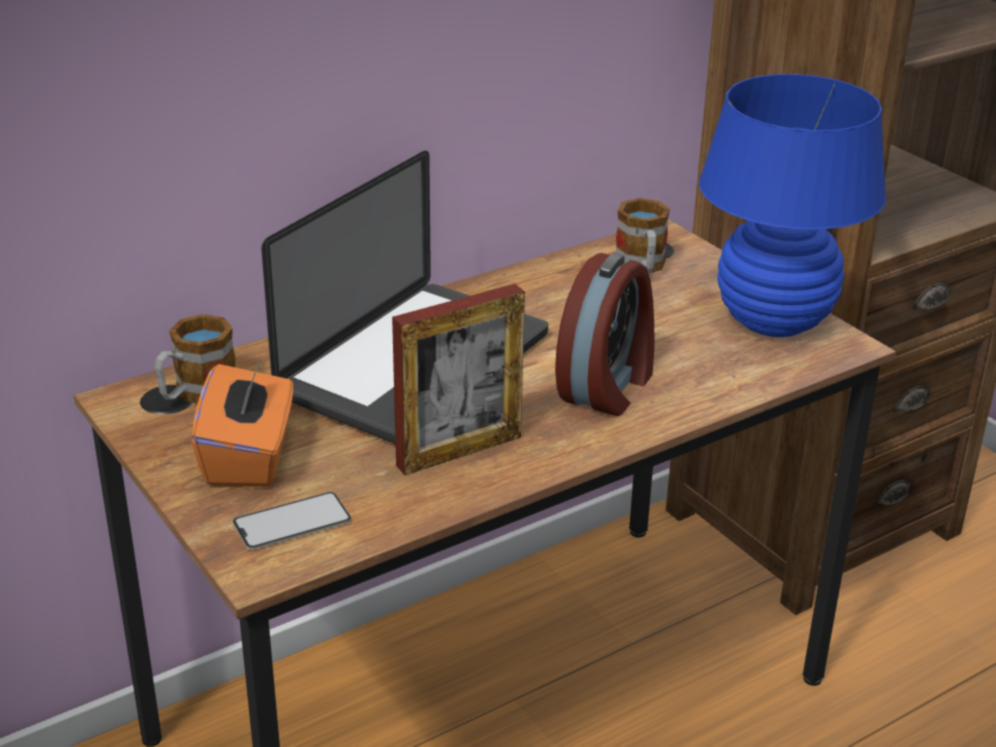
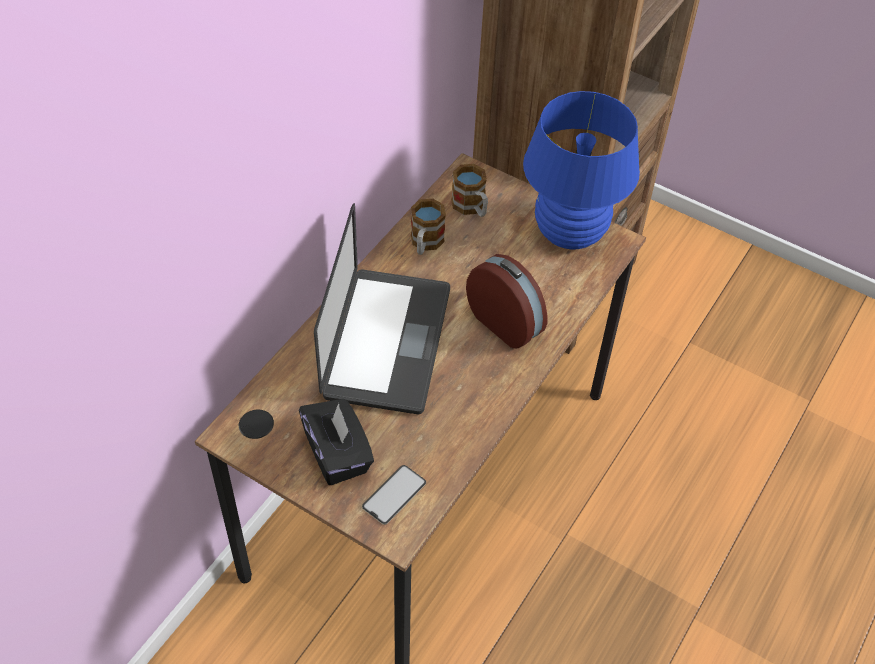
camera: 25 degrees left, 20 degrees up
mug [155,314,235,403] -> mug moved to [411,199,446,255]
orange tissue box [191,359,293,487] -> black tissue box [299,399,374,485]
picture frame [392,284,525,475] -> none
alarm clock [555,253,655,416] -> alarm clock turned 45 degrees counterclockwise [466,254,548,348]

